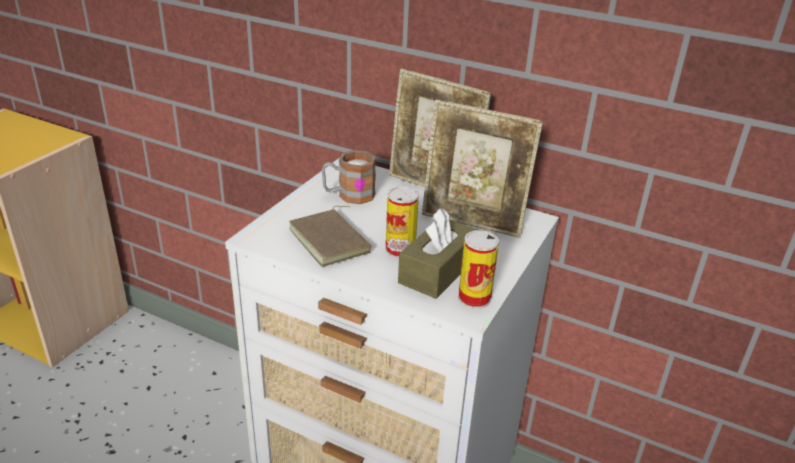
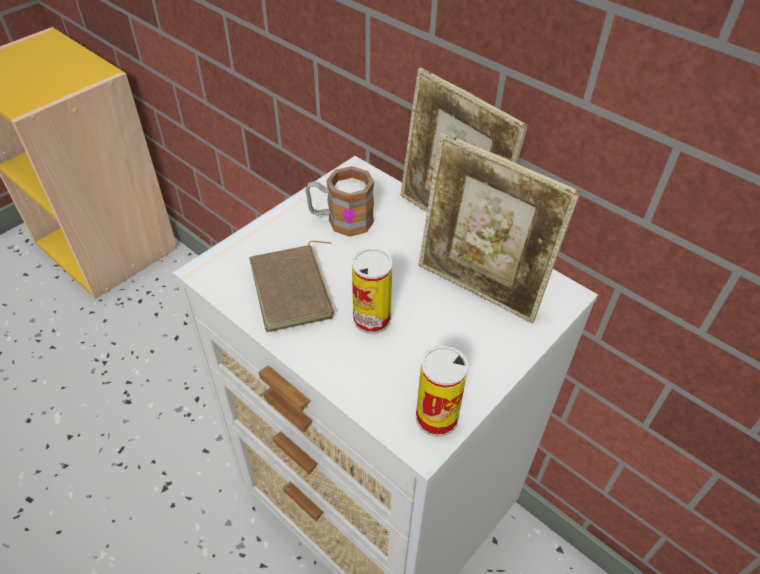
camera: 15 degrees right, 15 degrees up
brown tissue box [398,208,478,299] -> none

